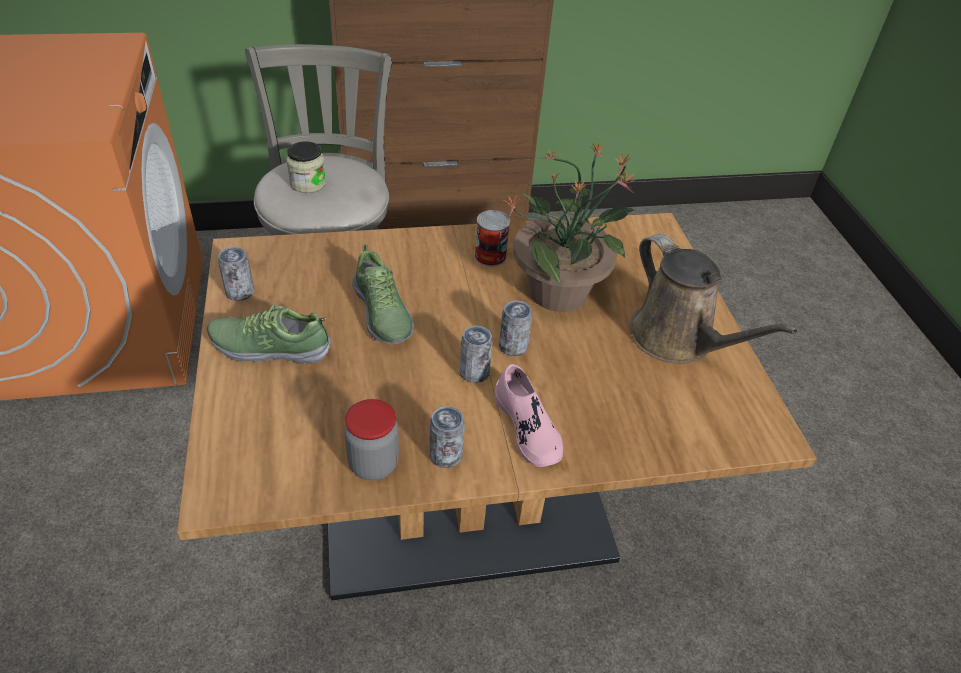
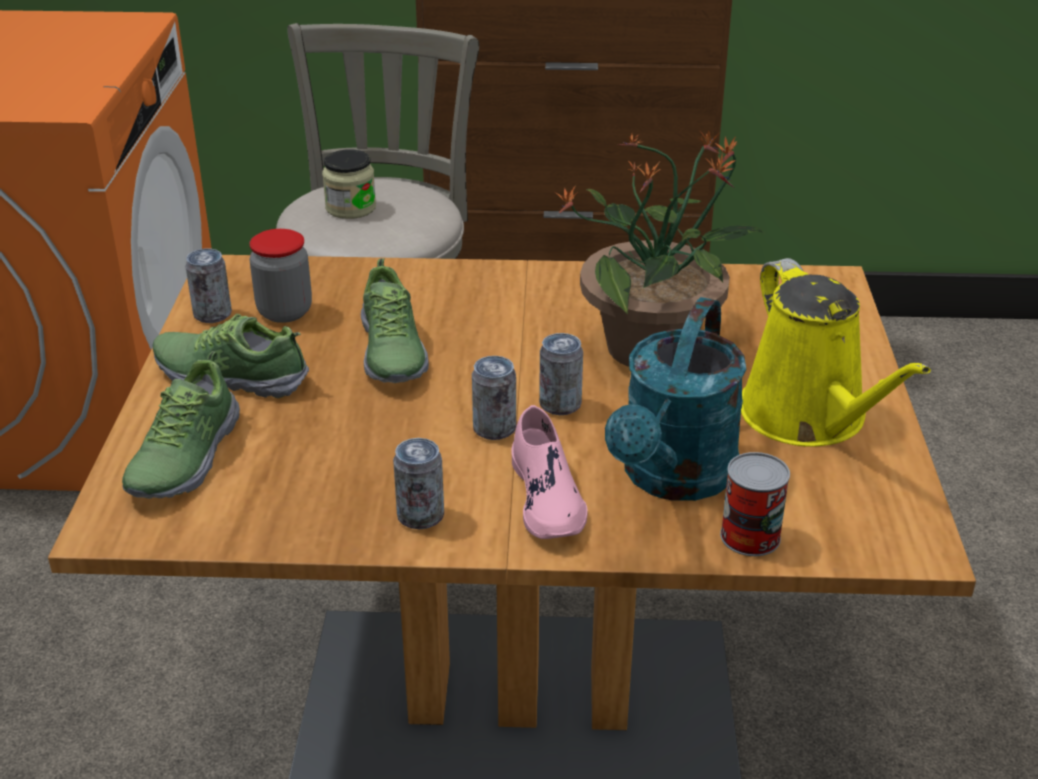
camera: 15 degrees right, 10 degrees down
jar [344,399,399,481] -> jar moved to [250,229,312,323]
can [475,210,510,266] -> can moved to [720,452,790,556]
brown watering can [630,234,797,364] -> yellow watering can [741,258,931,447]
none -> shoe [122,351,240,499]
none -> turquoise watering can [605,297,746,501]

